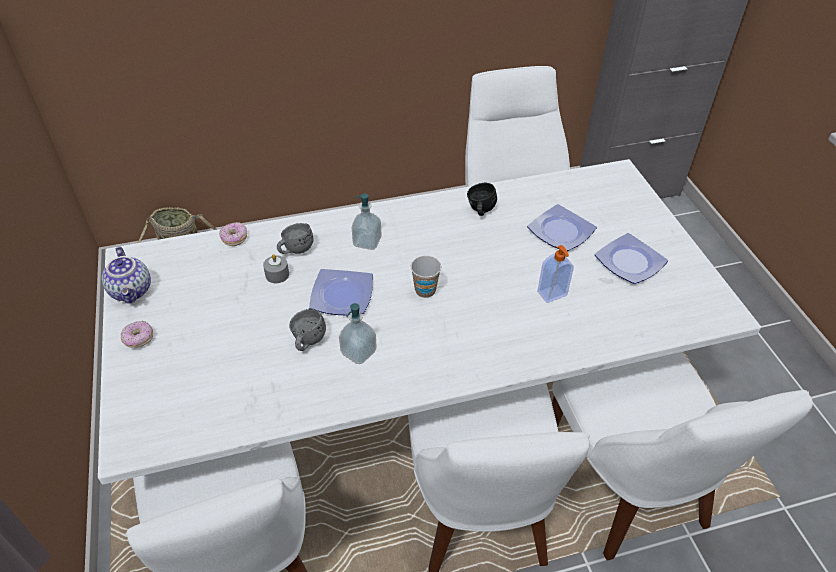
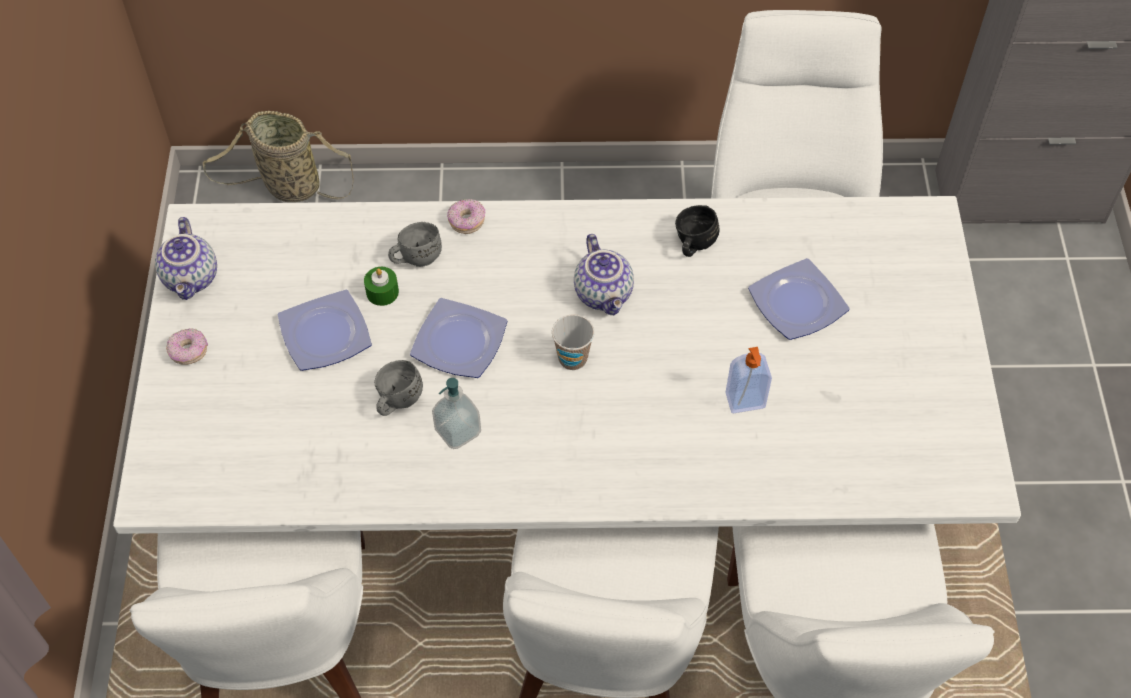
camera: 15 degrees right, 10 degrees up
donut [219,222,247,246] -> donut moved to [447,199,485,234]
grey candle [263,254,289,283] -> green candle [364,267,399,306]
soap dispenser [352,193,382,250] -> none
plate [595,233,668,284] -> plate moved to [278,290,372,371]
none -> teapot [574,234,634,315]

